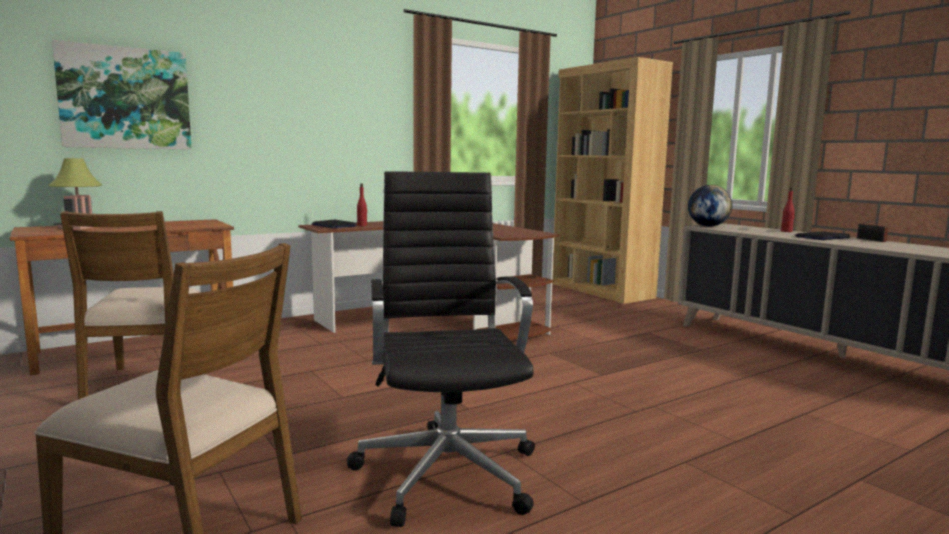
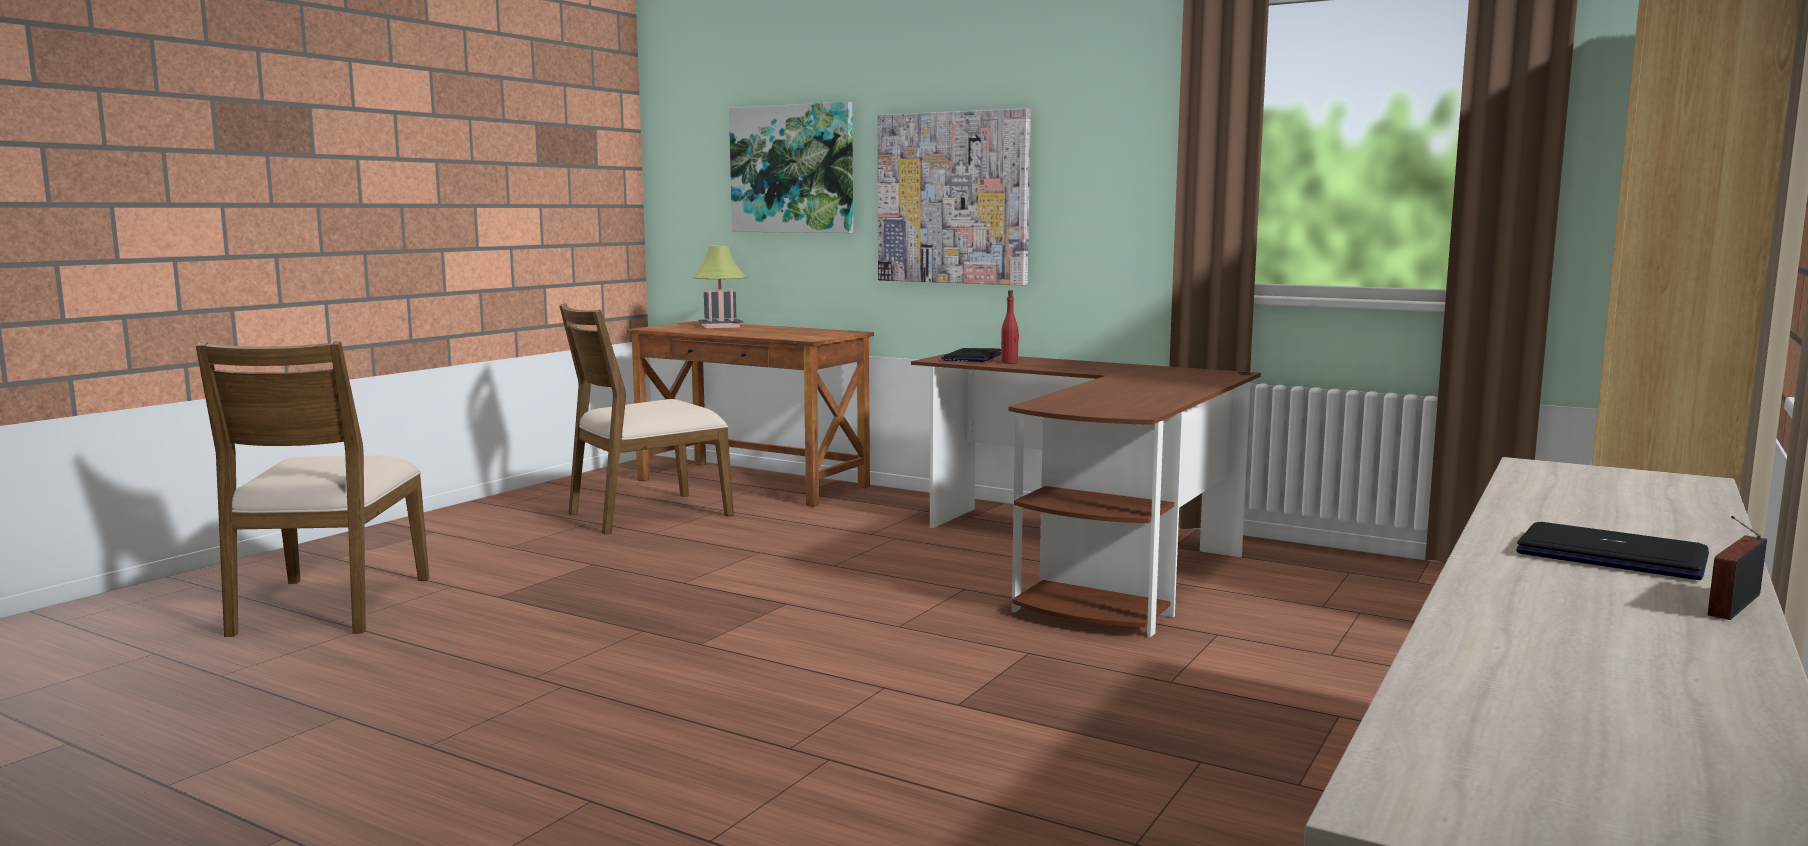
camera: 65 degrees right, 0 degrees up
black office chair [347,171,535,527] -> none
globe [688,185,733,227] -> none
red bottle [781,187,795,232] -> none
none -> picture [877,108,1031,285]

